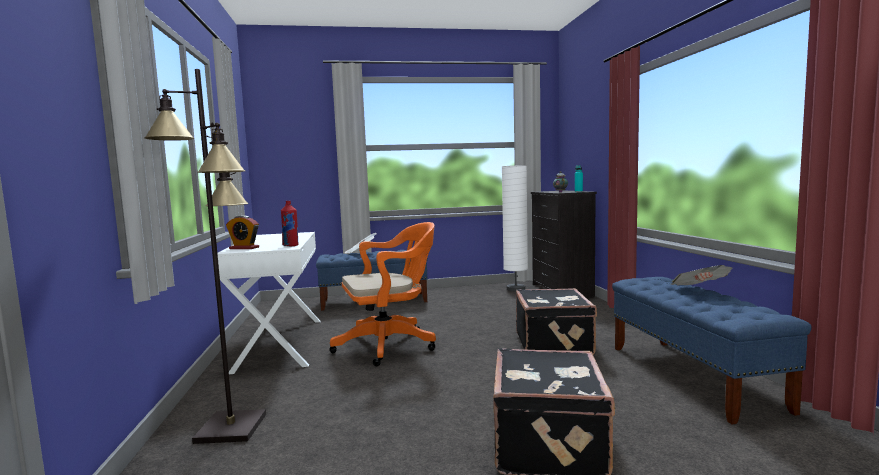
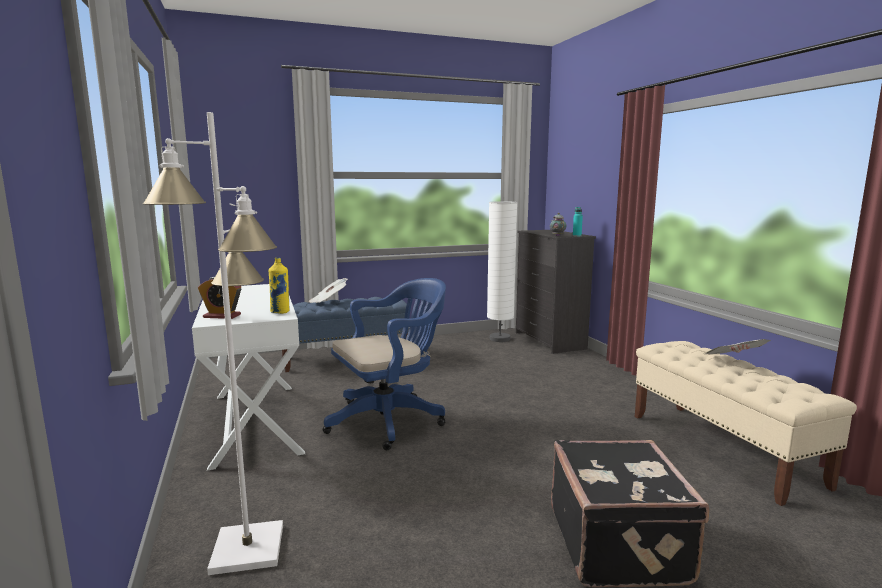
camera: 10 degrees left, 5 degrees up
black floor lamp [144,69,266,444] -> white floor lamp [142,112,283,575]
red bottle [281,201,299,246] -> yellow bottle [269,258,290,314]
orange office chair [329,222,436,366] -> blue office chair [323,278,446,450]
black suitcase [516,288,597,355] -> none
blue bench [612,277,812,424] -> beige bench [635,341,857,506]

